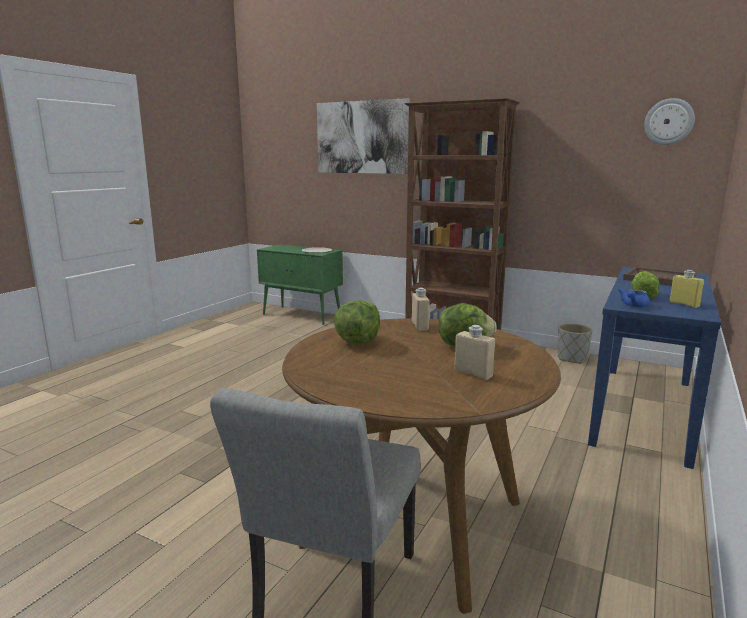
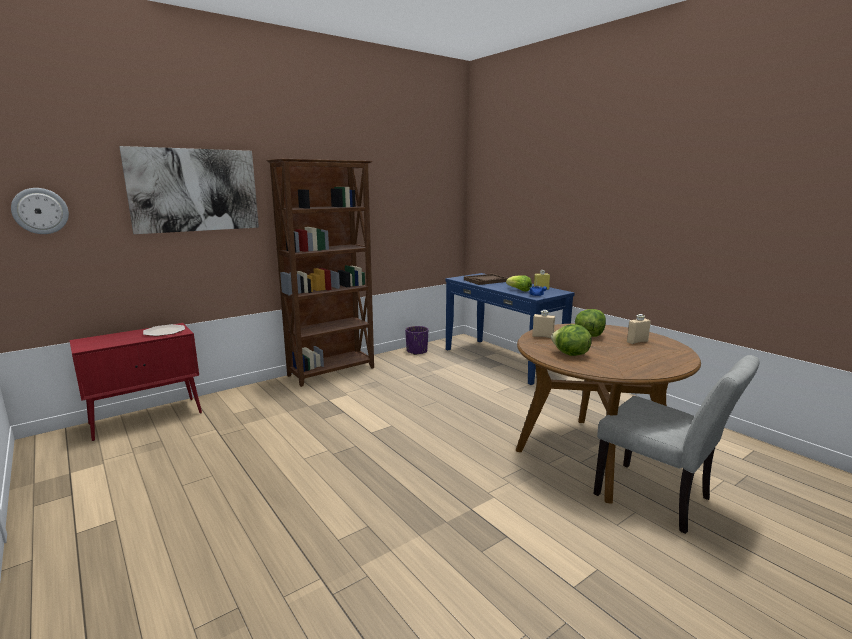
camera: 65 degrees left, 0 degrees up
green cabinet [257,244,343,325] -> red cabinet [69,323,202,441]
grey planter [558,324,592,364] -> purple planter [405,326,429,355]
wall clock [644,98,695,145] -> wall clock moved to [11,188,69,234]

